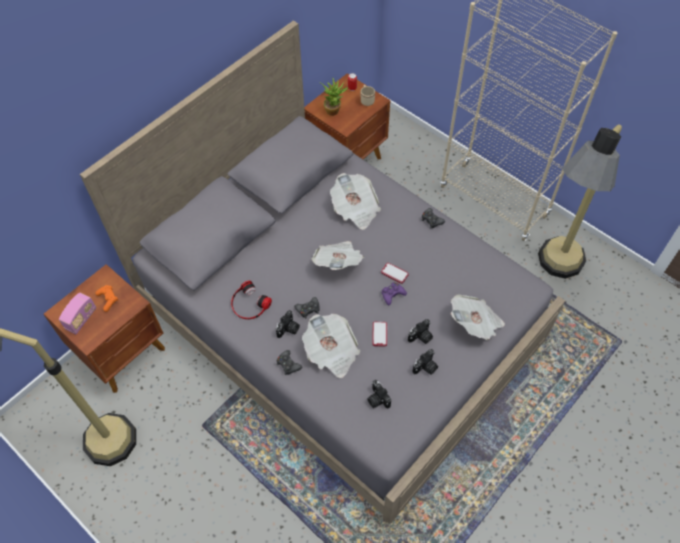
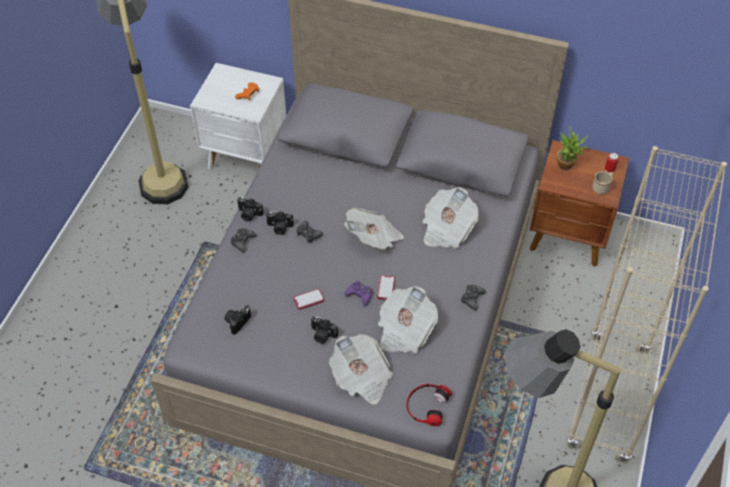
camera: 65 degrees right, 5 degrees down
brown nightstand [44,264,165,393] -> white nightstand [190,63,286,170]
radio [59,293,96,334] -> none
headphones [231,281,272,319] -> headphones moved to [406,384,452,426]
newspaper [302,314,360,378] -> newspaper moved to [378,286,438,353]
camera [412,349,438,375] -> camera moved to [237,197,263,222]

